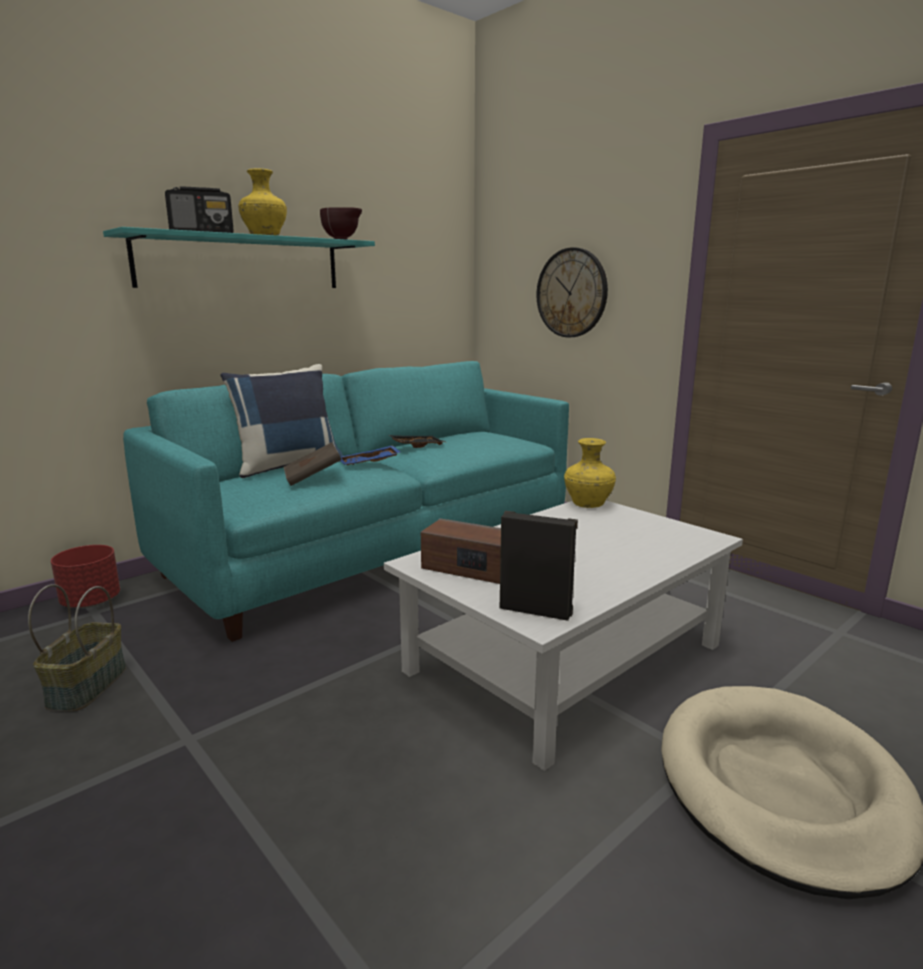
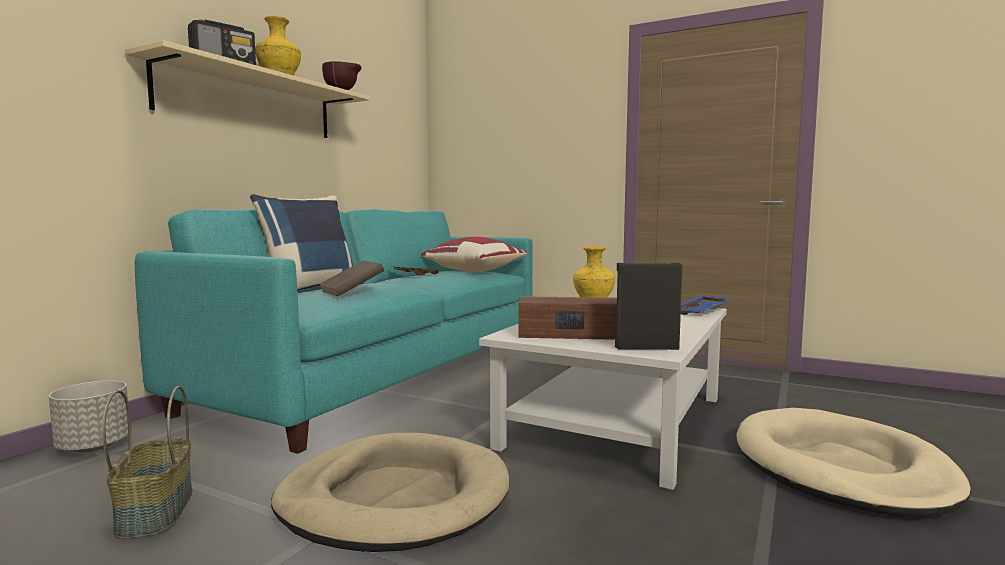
camera: 20 degrees left, 10 degrees down
red planter [51,545,120,608] -> grey planter [49,380,128,452]
turquoise shelf [103,227,375,288] -> beige shelf [125,40,370,138]
blue tray [340,446,400,465] -> blue tray moved to [681,295,732,315]
wall clock [536,247,608,337] -> none
none -> beige dog bed [271,433,510,552]
none -> red pillow [421,237,527,272]

